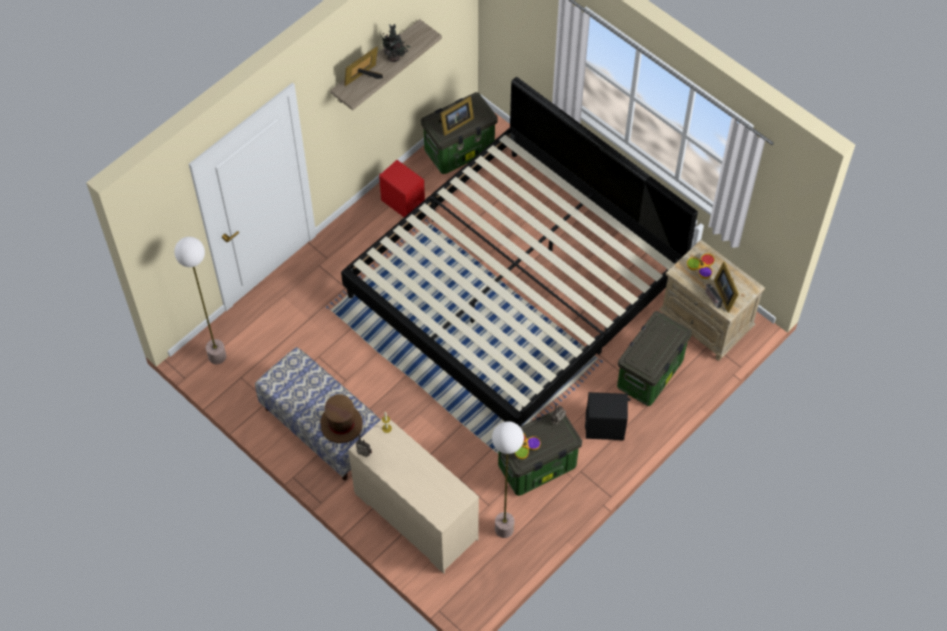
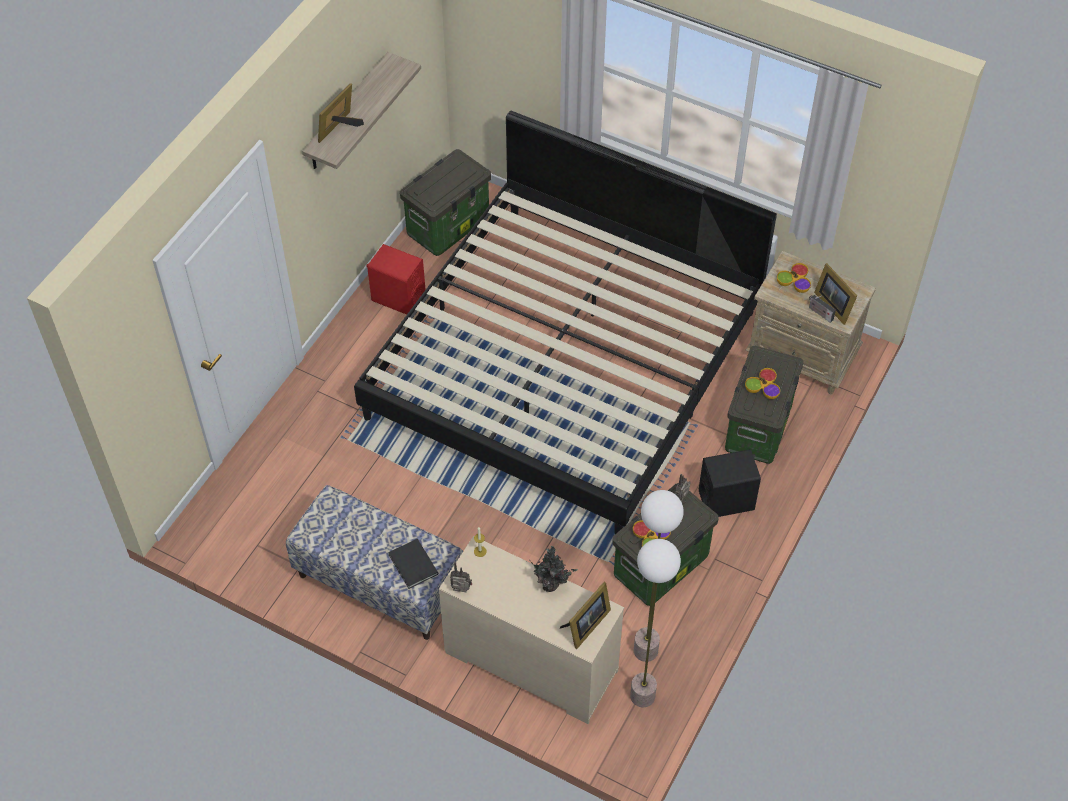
camera: 15 degrees left, 5 degrees down
floor lamp [174,237,226,364] -> floor lamp moved to [630,539,681,707]
brown hat [320,394,363,443] -> black book [388,539,439,589]
potted plant [380,24,411,62] -> potted plant moved to [529,546,578,592]
picture frame [438,96,474,136] -> picture frame moved to [560,582,611,649]
none -> bowl [745,368,780,399]

